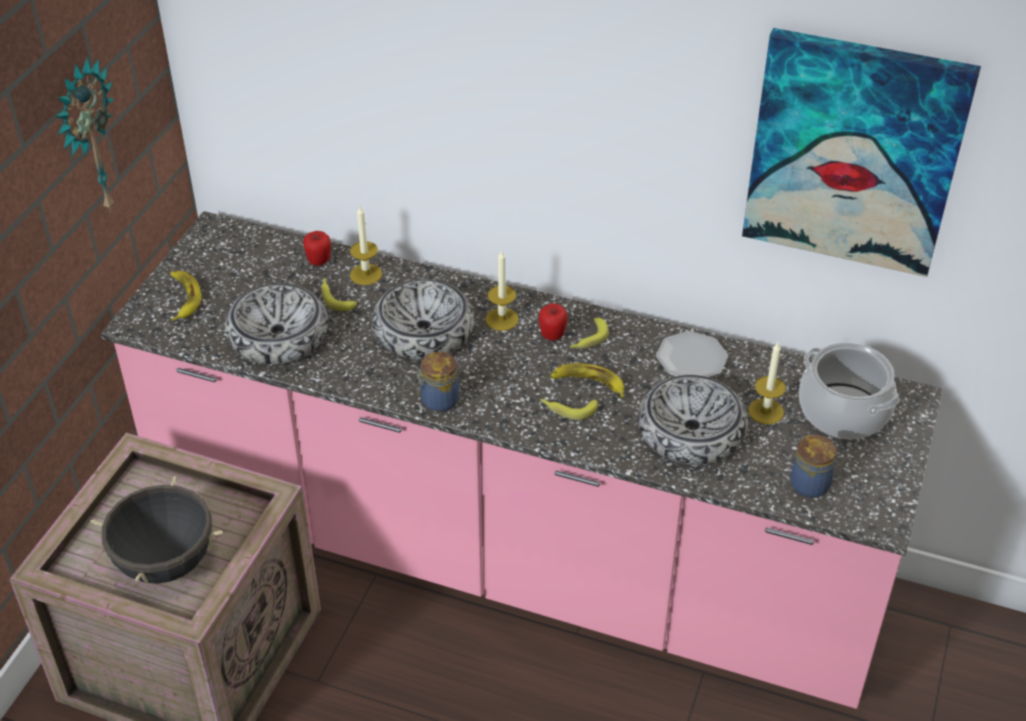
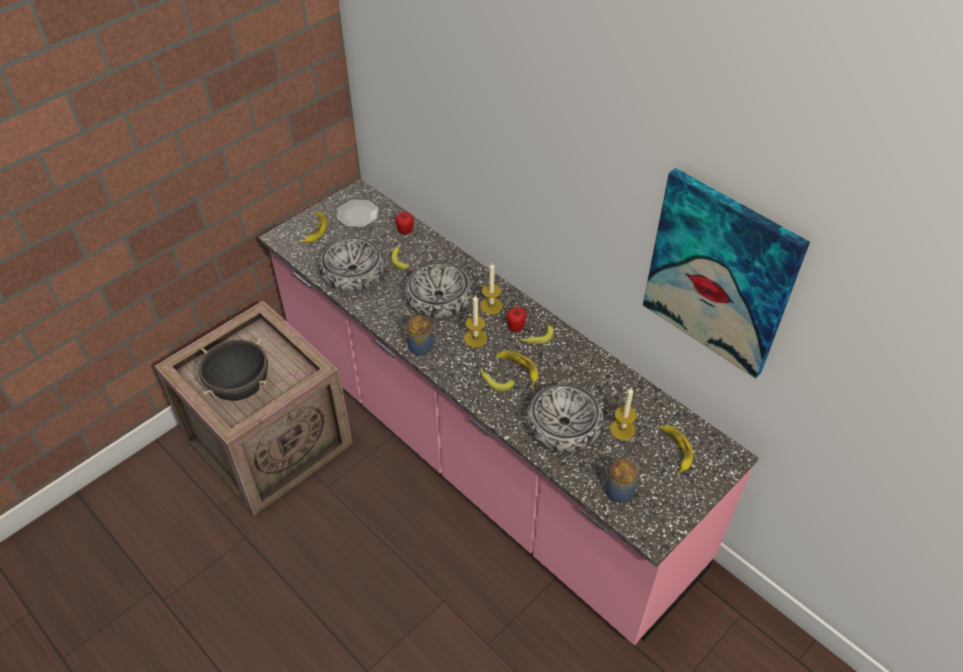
camera: 25 degrees right, 5 degrees up
wall clock [55,57,114,212] -> none
candle [350,206,382,285] -> candle moved to [464,295,487,347]
plate [656,331,728,378] -> plate moved to [337,200,379,227]
cooking pot [799,342,899,439] -> banana [660,425,694,474]

